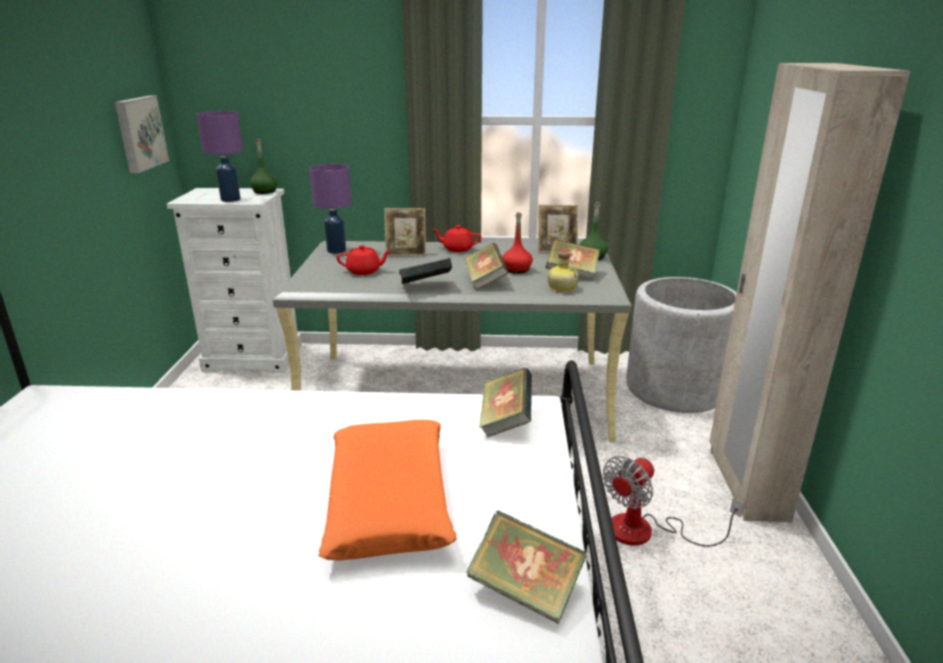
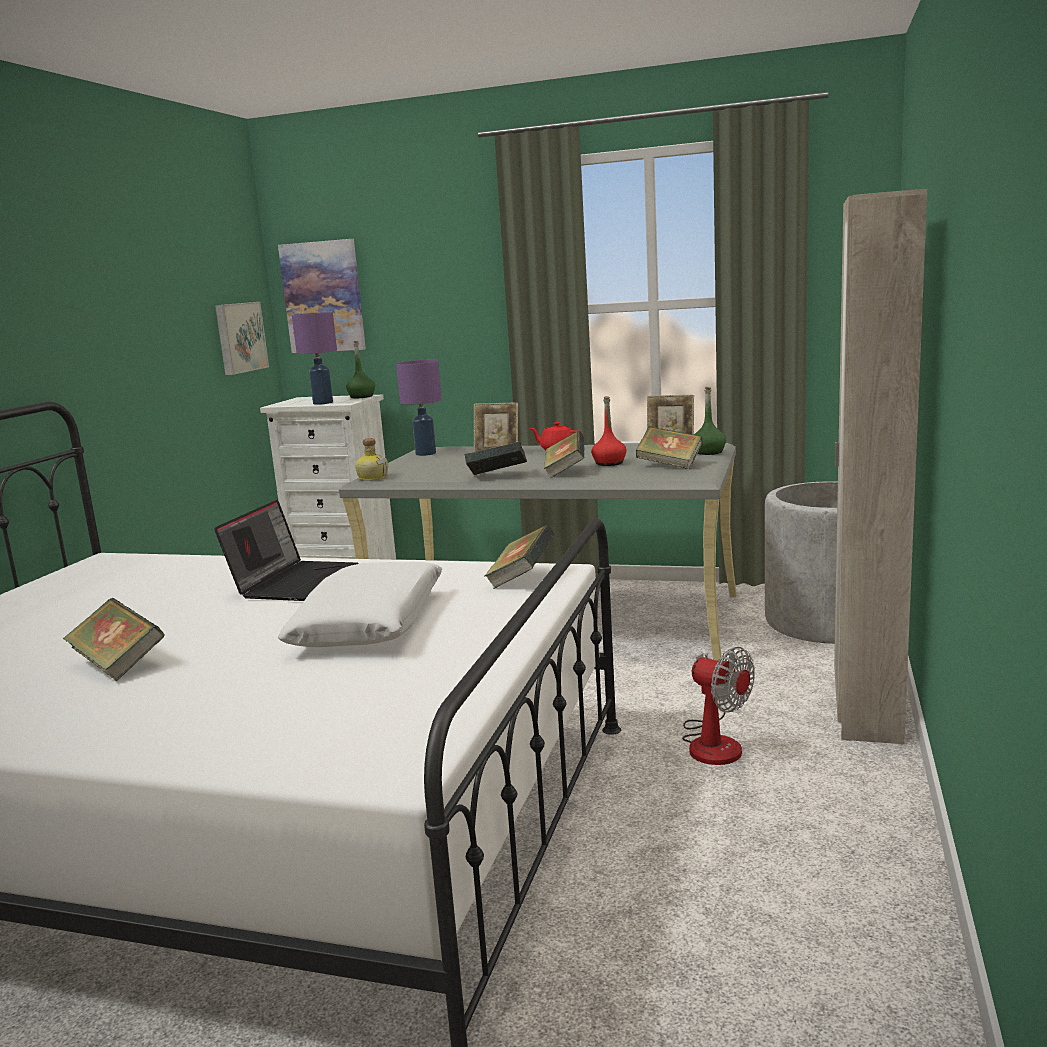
camera: 15 degrees right, 10 degrees down
orange pillow [318,420,457,561] -> white pillow [278,562,442,647]
red teapot [336,245,392,275] -> none
book [466,510,587,624] -> book moved to [63,598,165,681]
bottle [547,251,579,292] -> bottle moved to [355,438,388,481]
fan [603,456,744,547] -> fan turned 105 degrees counterclockwise [682,647,755,765]
none -> laptop [214,500,359,601]
none -> picture [278,239,366,353]

